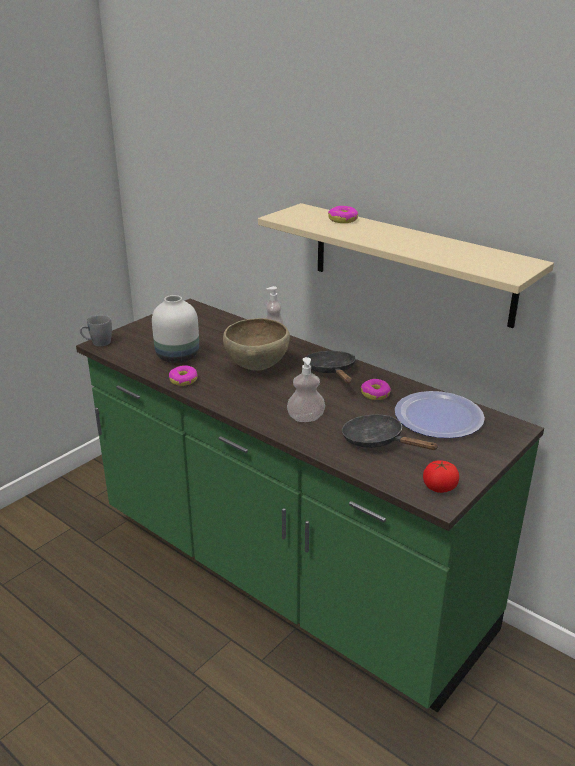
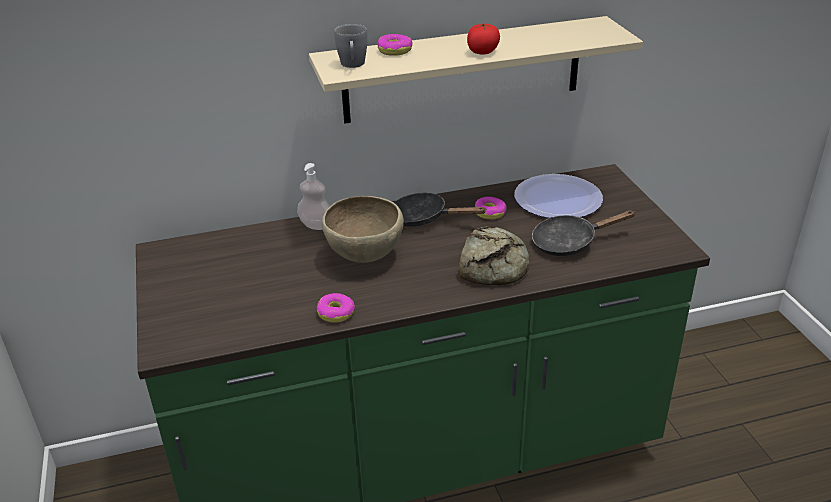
camera: 55 degrees left, 5 degrees up
grey mug [80,315,112,346] -> grey mug moved to [334,24,367,68]
white vase [152,295,199,363] -> none
soap dispenser [287,357,325,422] -> bread [460,226,530,285]
tomato [423,460,459,493] -> tomato moved to [467,24,500,55]

